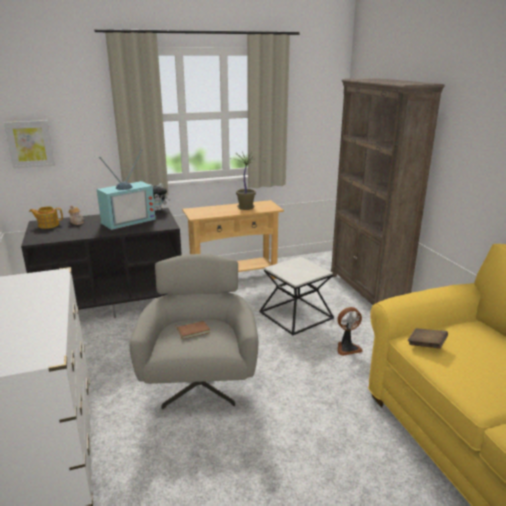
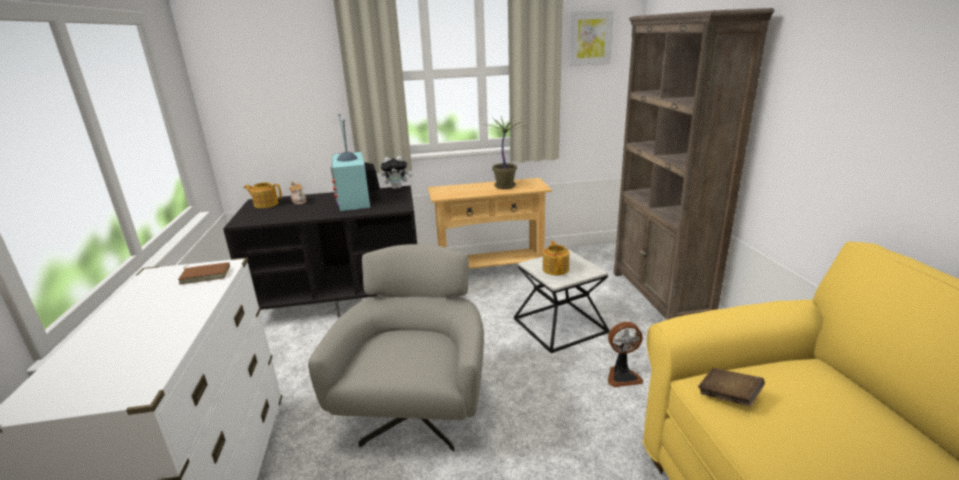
camera: 10 degrees right, 0 degrees up
picture [4,120,55,169] -> picture moved to [569,10,614,66]
television [97,149,155,230] -> television turned 105 degrees clockwise [330,114,380,211]
brown book [176,321,210,339] -> brown book moved to [178,262,230,285]
none -> teapot [543,241,569,275]

